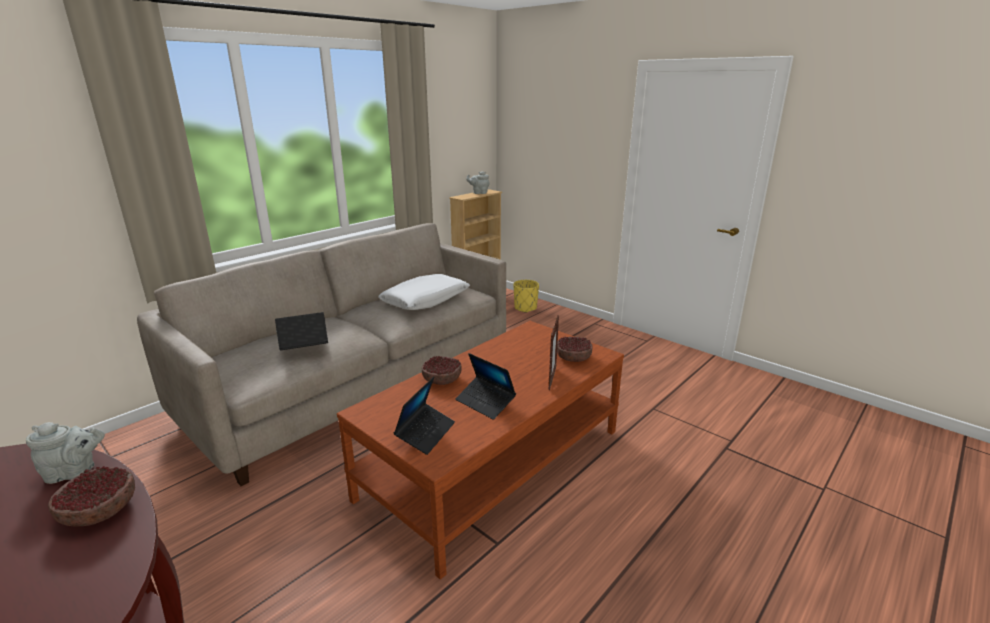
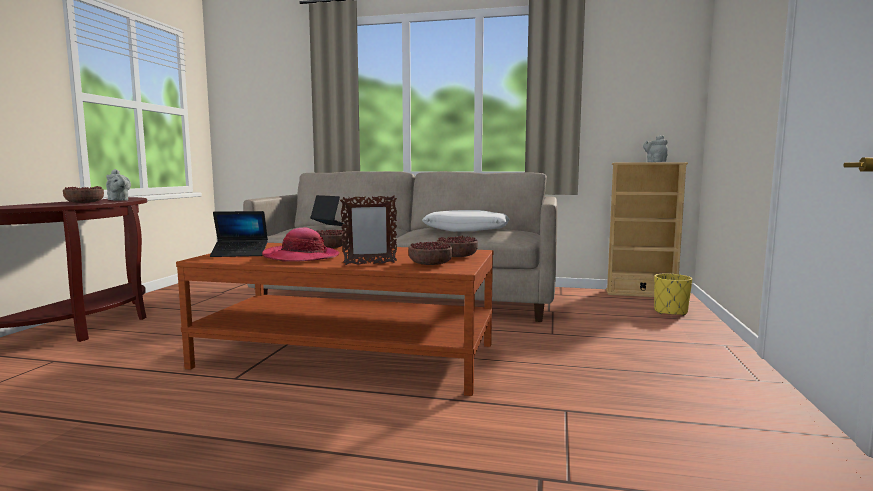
camera: 60 degrees right, 15 degrees down
laptop [455,353,516,420] -> hat [262,227,340,261]
none -> bowl [437,235,478,257]

